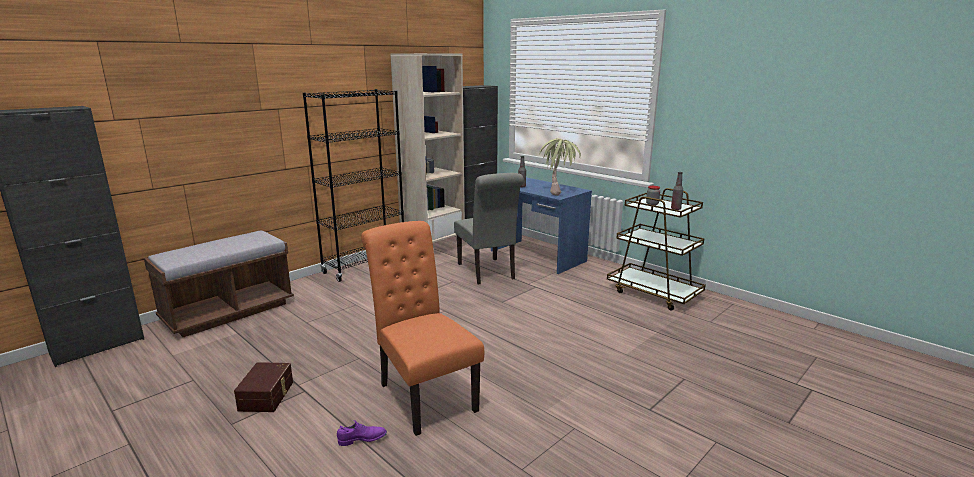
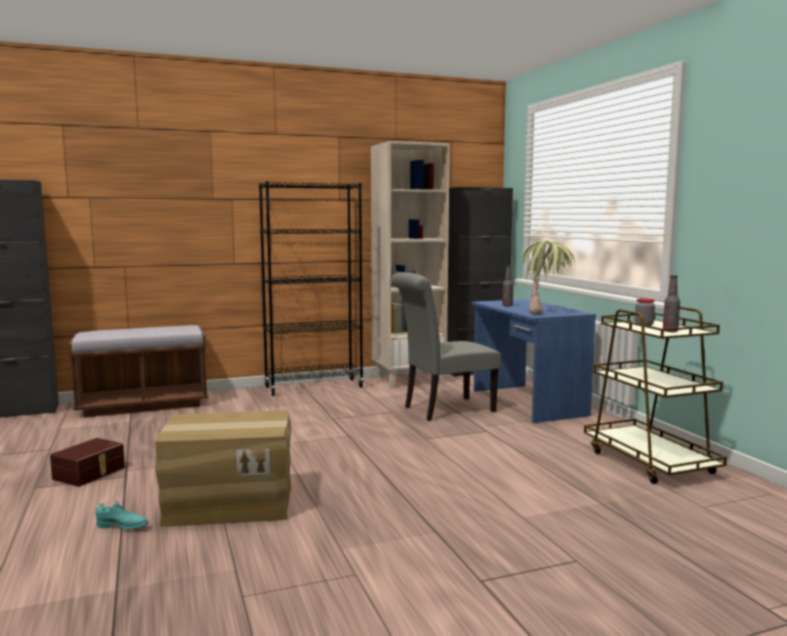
camera: 25 degrees right, 10 degrees down
purple shoe [337,420,387,446] -> turquoise shoe [96,500,149,529]
orange chair [361,221,484,436] -> cardboard box [155,411,291,527]
grey chair [454,173,524,285] -> grey chair turned 60 degrees clockwise [391,272,501,421]

